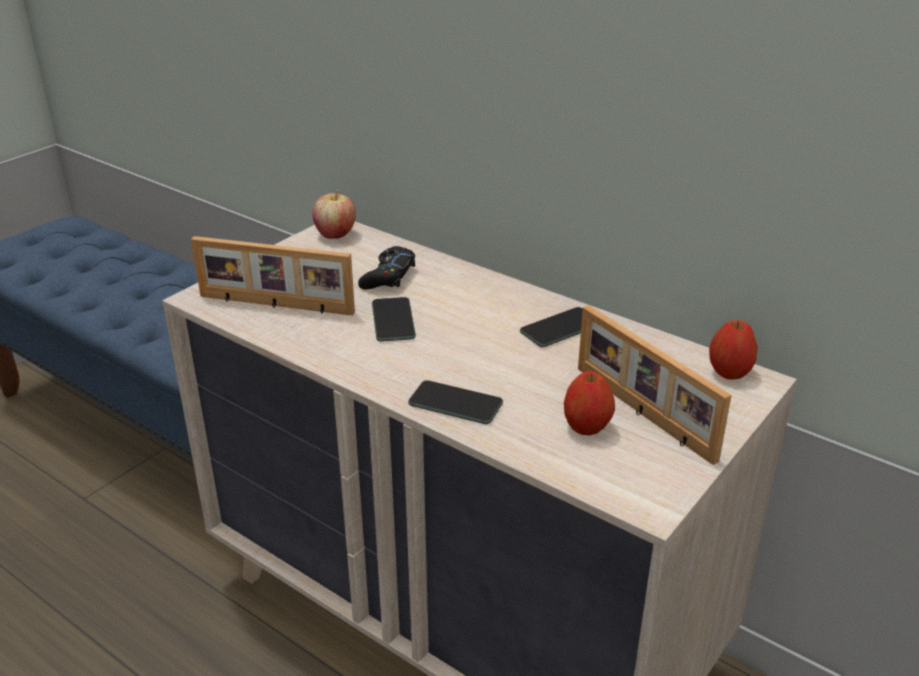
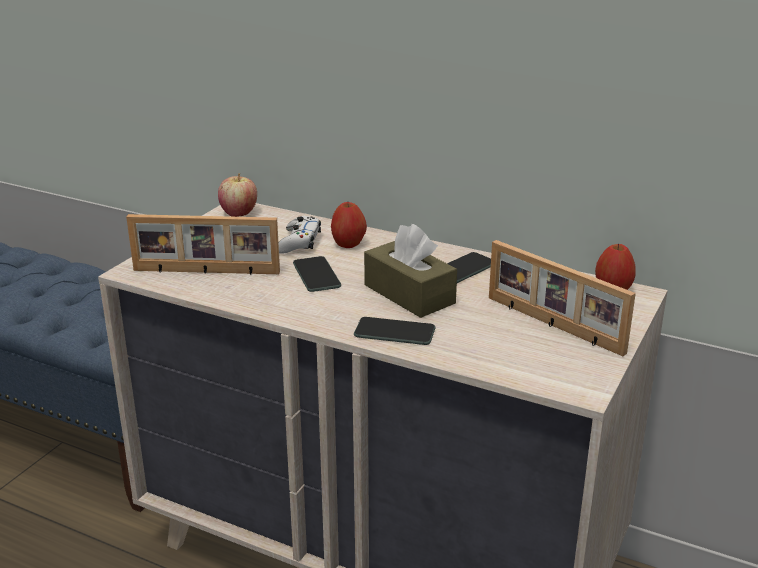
camera: 10 degrees left, 5 degrees down
black game controller [358,246,415,289] -> white game controller [278,216,321,254]
apple [564,371,615,435] -> apple moved to [331,202,367,248]
none -> brown tissue box [364,224,457,318]

